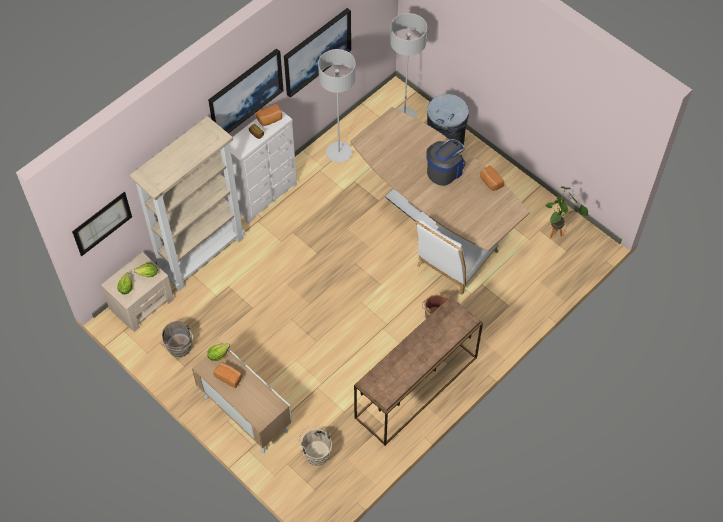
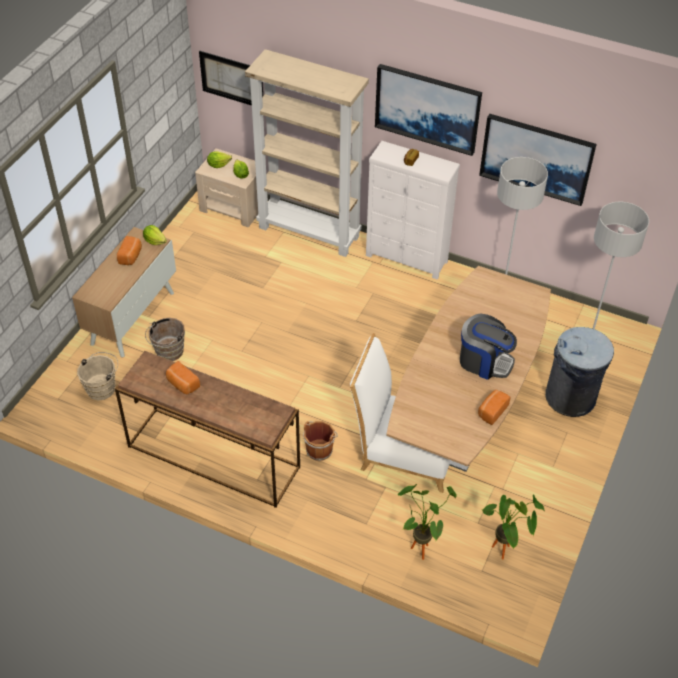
camera: 70 degrees right, 10 degrees down
brown bucket [162,321,193,357] -> brown bucket moved to [145,318,185,361]
bread [256,104,282,126] -> bread moved to [166,361,200,394]
none -> potted plant [398,484,457,560]

